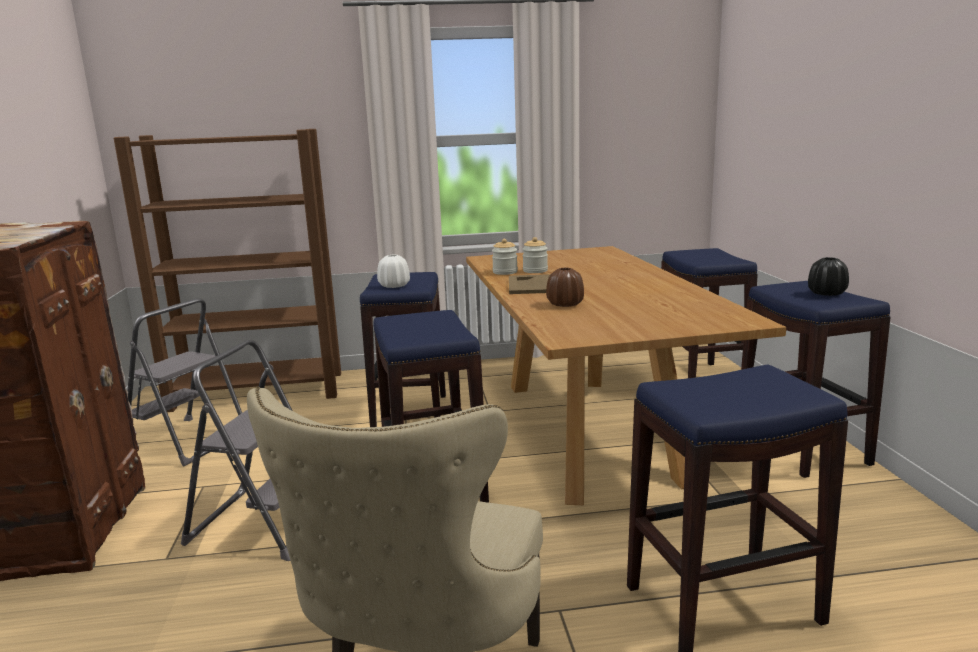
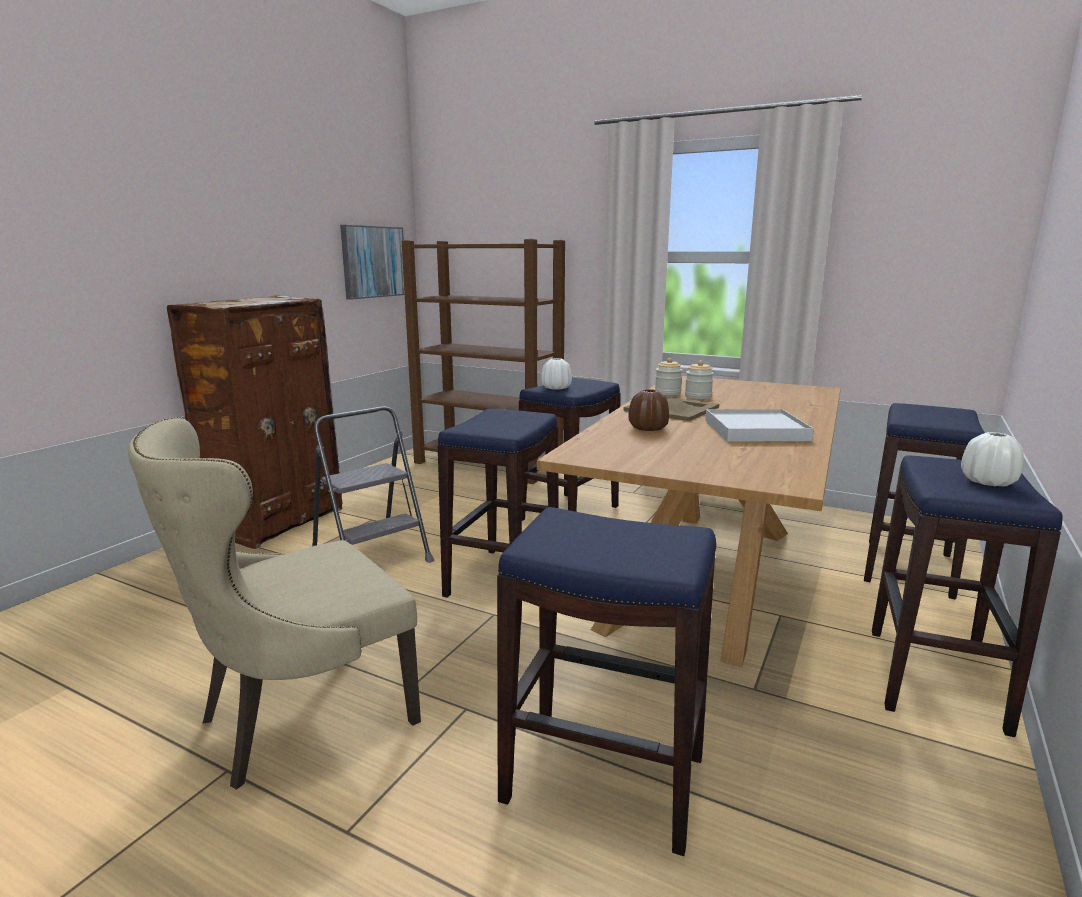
camera: 35 degrees right, 0 degrees up
grey step ladder [127,298,242,466] -> none
black vase [808,257,849,296] -> white vase [961,432,1024,486]
none -> picture [340,225,405,300]
none -> white tray [705,409,814,442]

